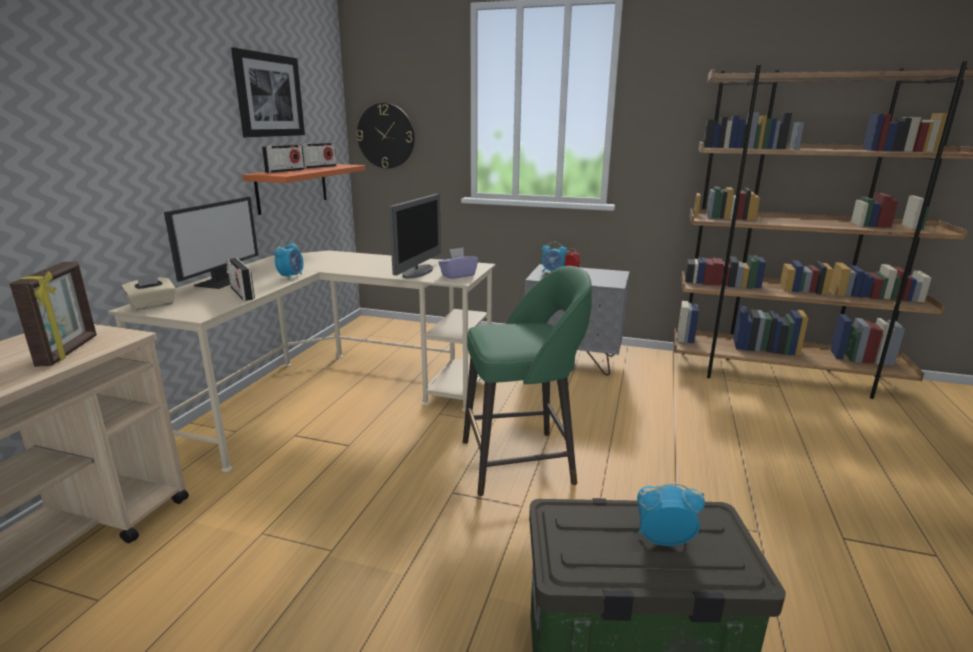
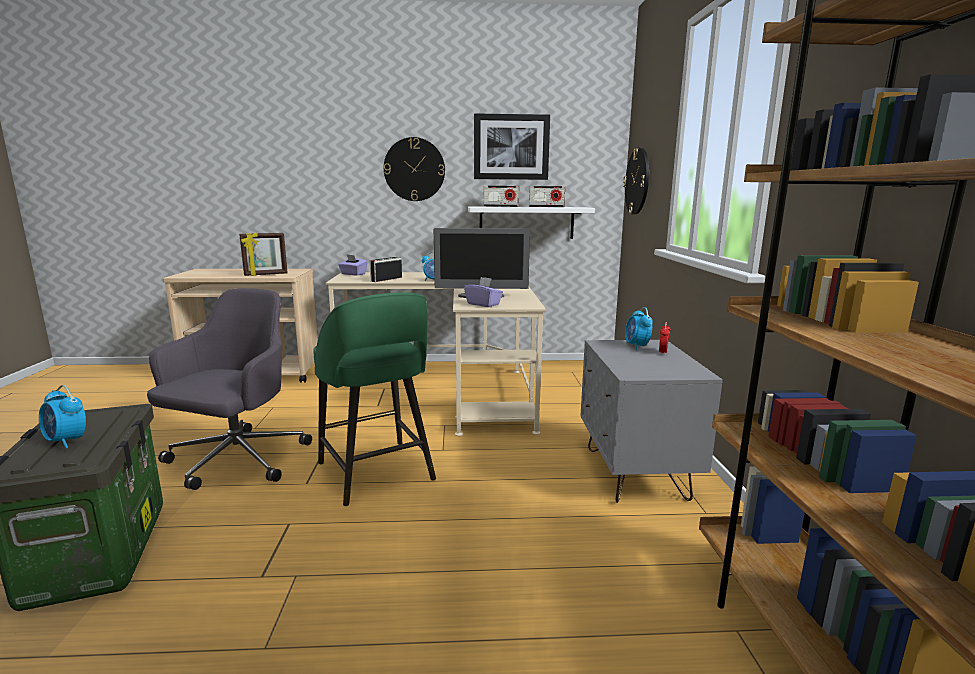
camera: 70 degrees right, 5 degrees down
beige tissue box [121,273,176,311] -> purple tissue box [338,254,368,276]
monitor [164,197,258,289] -> none
orange shelf [242,164,365,215] -> white shelf [468,207,595,239]
alarm clock [637,483,705,546] -> alarm clock turned 135 degrees clockwise [39,385,86,448]
none -> grey office chair [147,288,312,490]
none -> wall clock [384,137,445,201]

